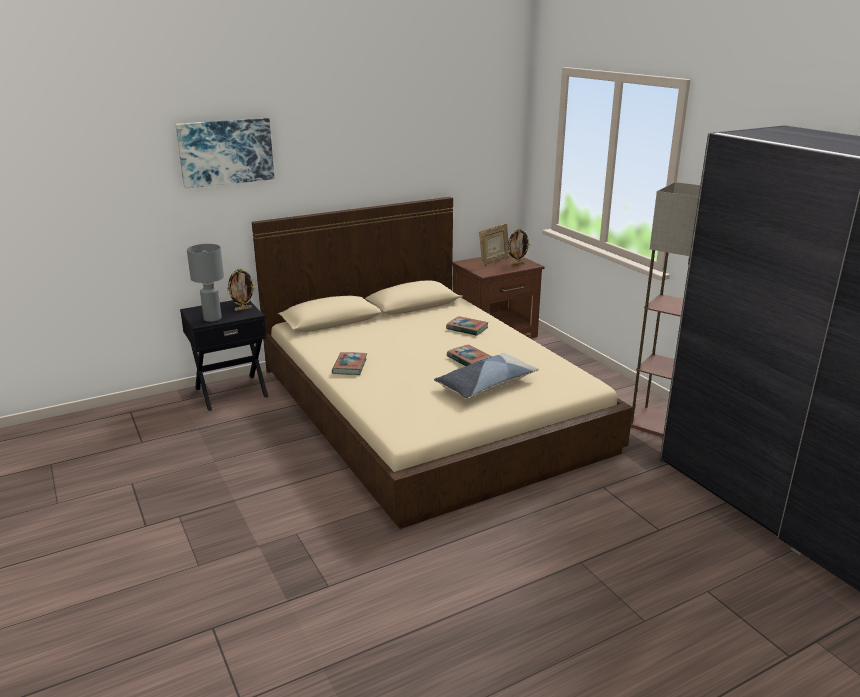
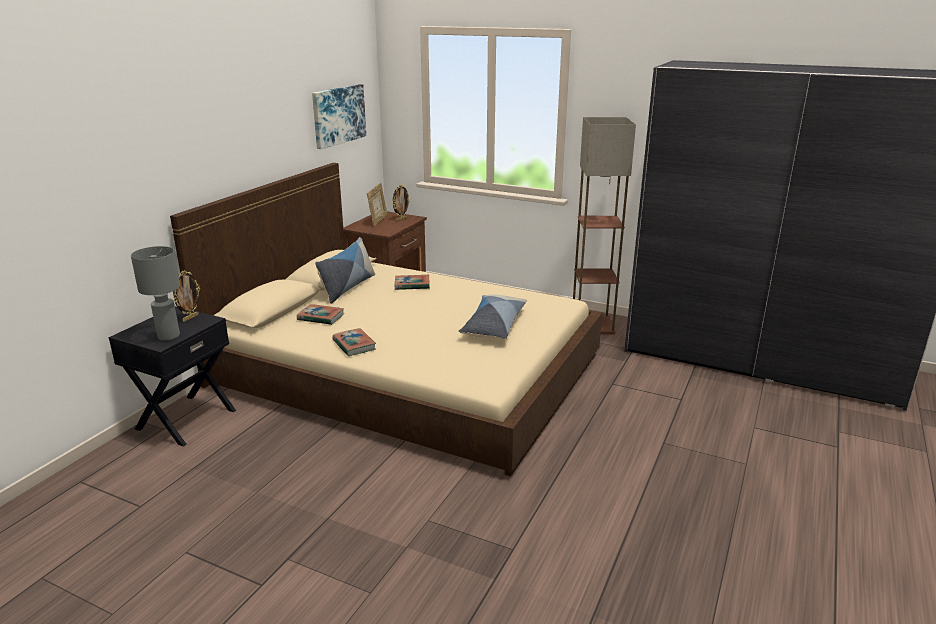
camera: 35 degrees left, 0 degrees up
picture [175,118,274,188] -> picture moved to [312,84,366,149]
book [447,345,492,366] -> book moved to [297,304,344,325]
none -> pillow [315,237,375,304]

